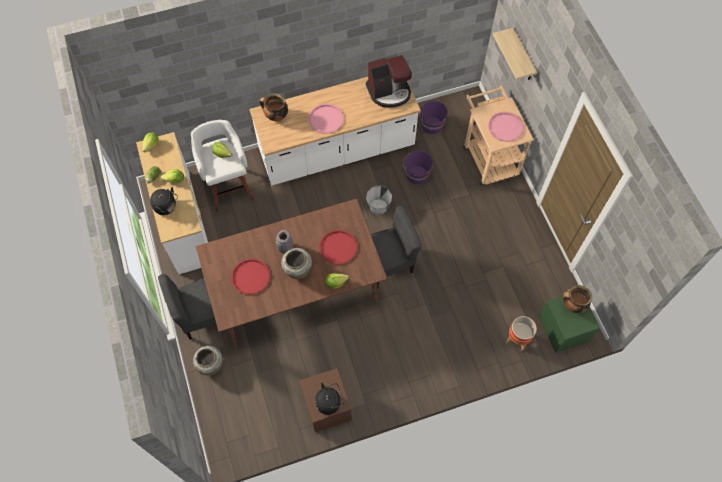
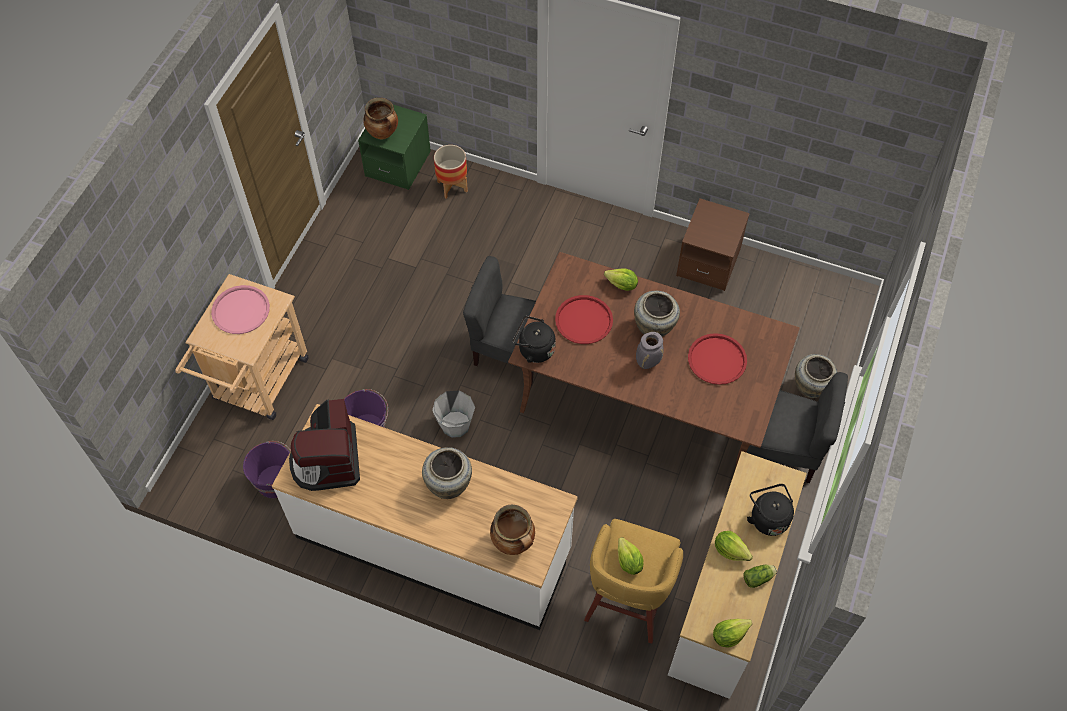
camera: 140 degrees left, 5 degrees down
white stool [191,120,254,212] -> yellow stool [584,519,683,644]
pink tray [308,104,344,134] -> beige vase [422,447,472,499]
black kettle [315,383,344,415] -> black kettle moved to [513,316,556,363]
coffee machine [366,55,412,108] -> coffee machine turned 120 degrees counterclockwise [289,399,360,491]
shelf [493,28,537,80] -> none

